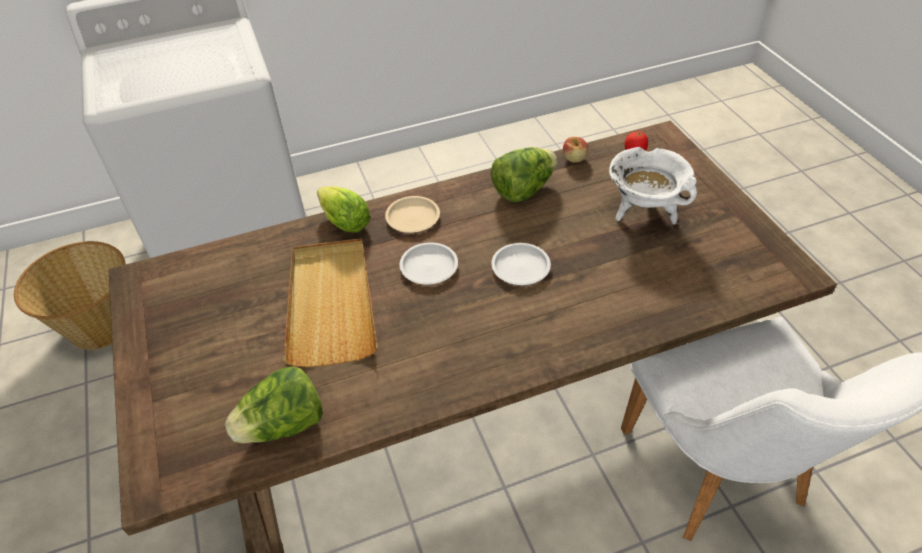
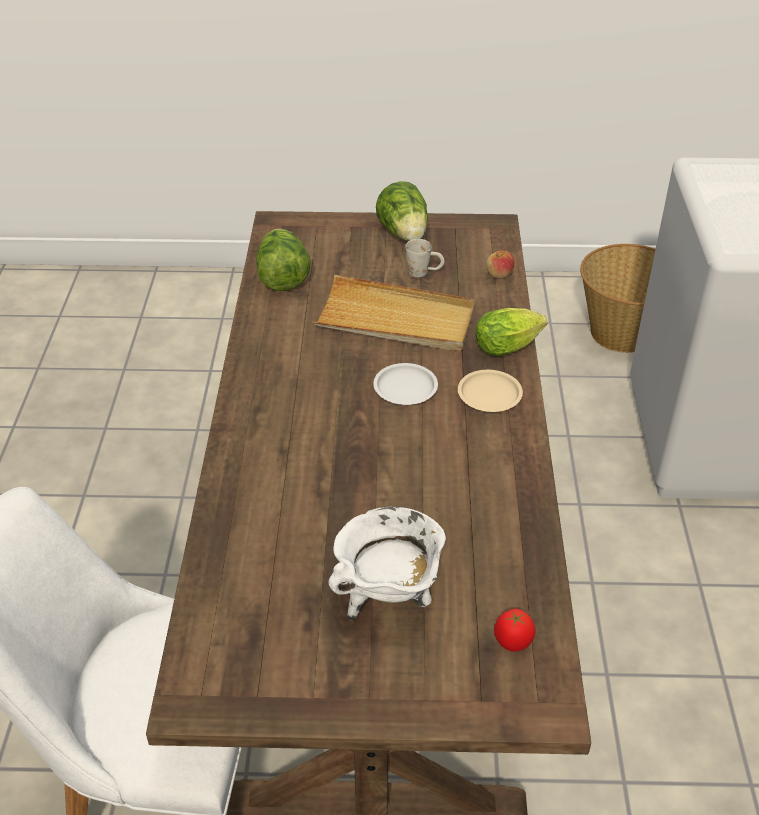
camera: 110 degrees right, 5 degrees down
lettuce [491,147,557,202] -> lettuce moved to [376,181,428,241]
white plate [491,243,551,285] -> none
apple [563,137,588,163] -> apple moved to [486,251,515,279]
none -> white mug [405,239,445,277]

